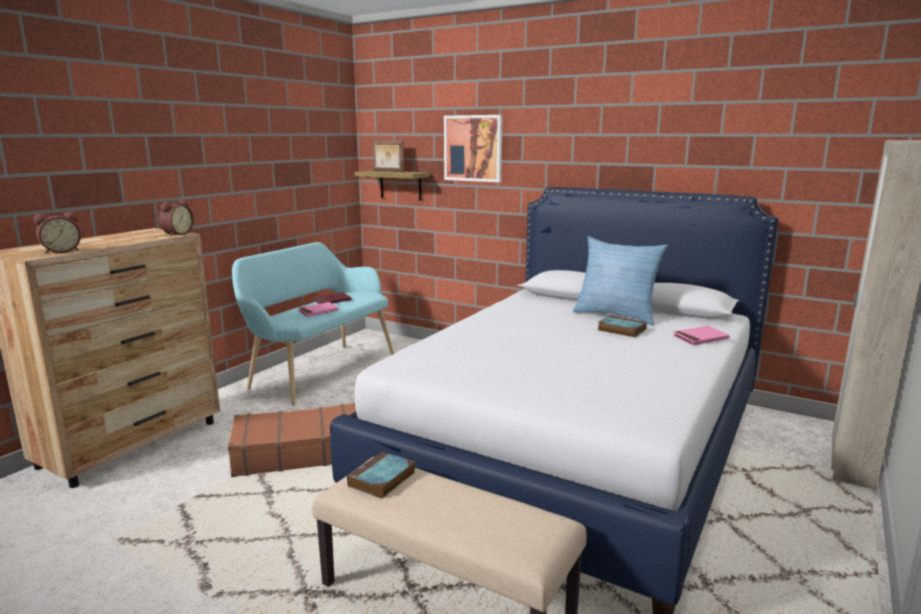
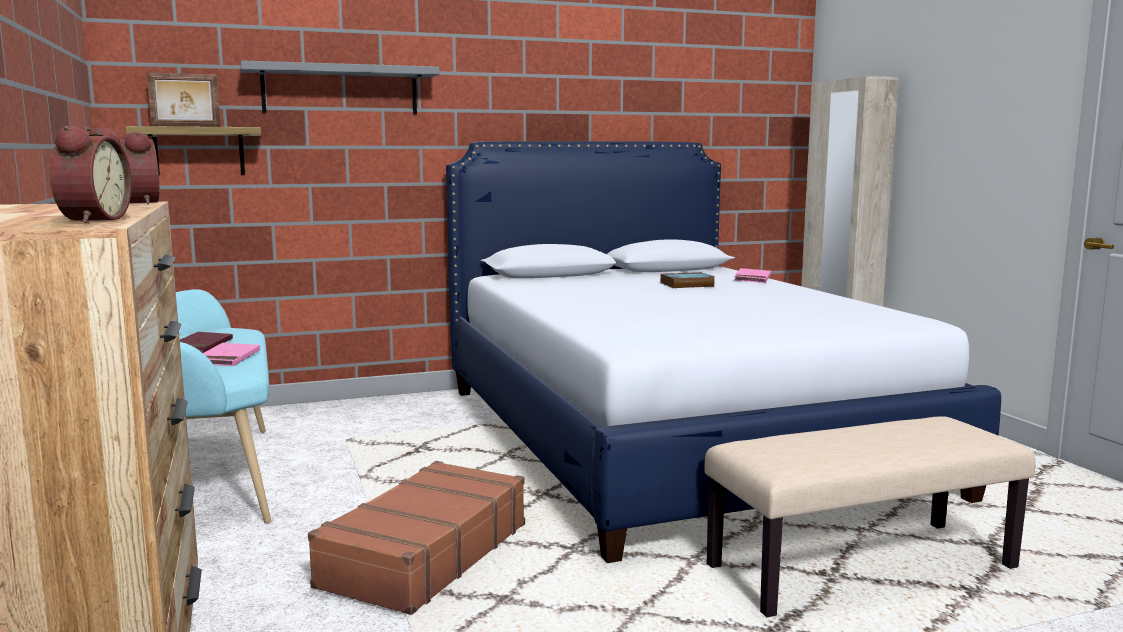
camera: 50 degrees left, 5 degrees down
book [347,451,415,499] -> none
picture [444,115,502,182] -> grey shelf [241,60,440,114]
pillow [573,236,668,325] -> none

